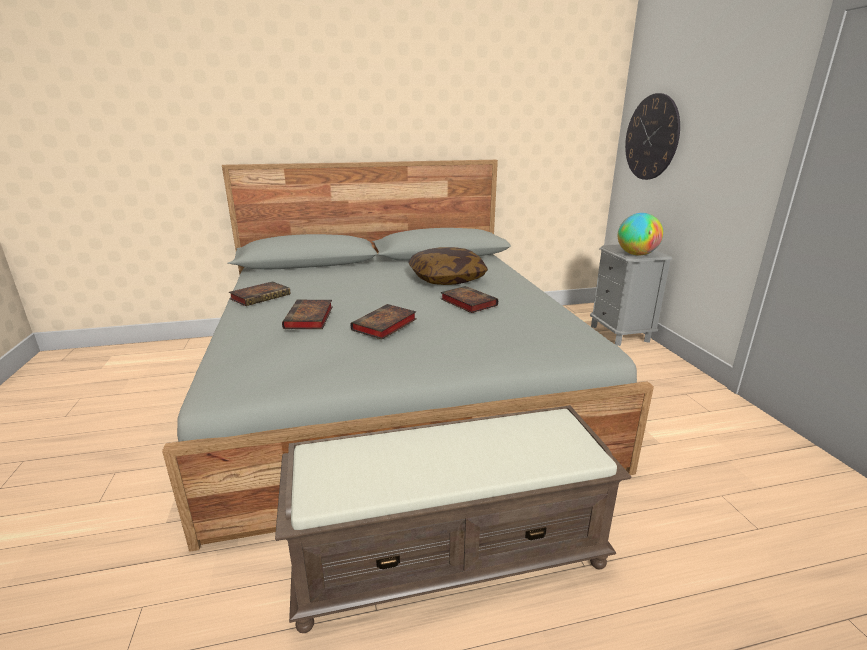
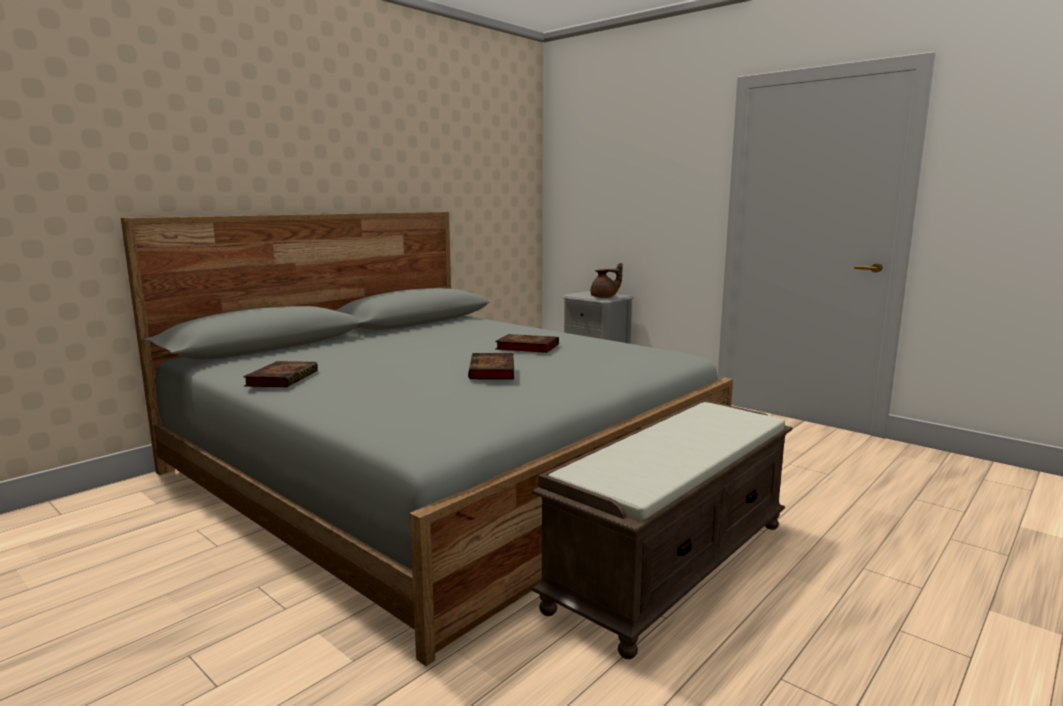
camera: 35 degrees left, 10 degrees down
book [282,300,333,329] -> none
pillow [408,247,488,285] -> none
globe [618,213,663,256] -> brown teapot [591,263,622,298]
wall clock [625,93,680,180] -> none

